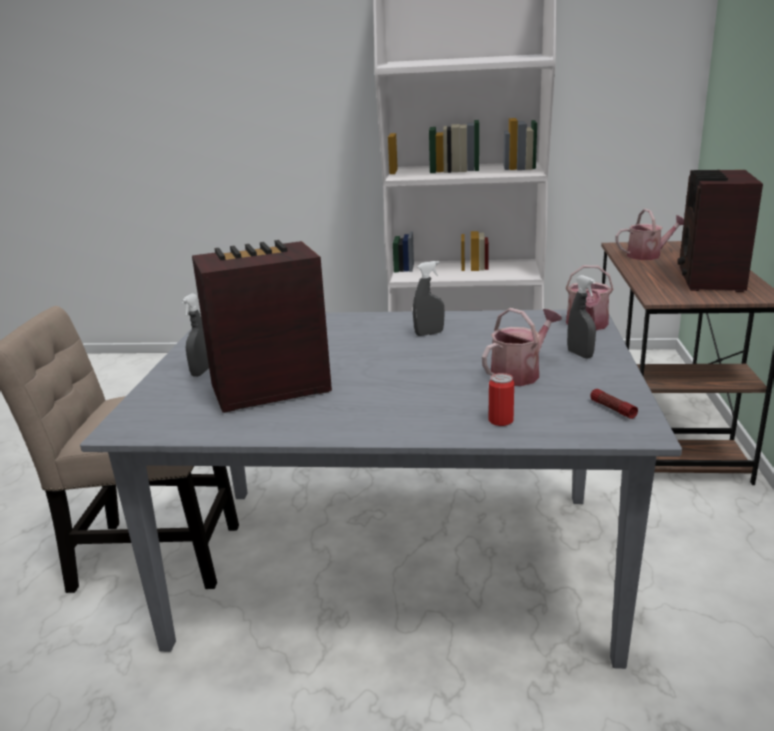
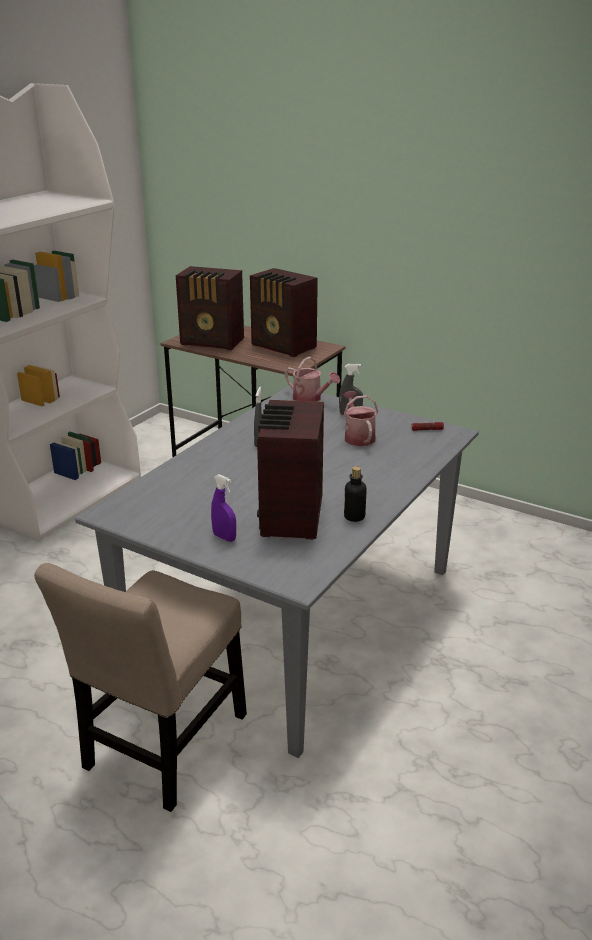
camera: 65 degrees left, 5 degrees up
grey spray bottle [182,294,209,377] -> purple spray bottle [211,474,236,542]
can [489,373,514,426] -> none
watering can [615,209,684,260] -> radio [176,266,244,350]
none -> bottle [344,466,367,522]

